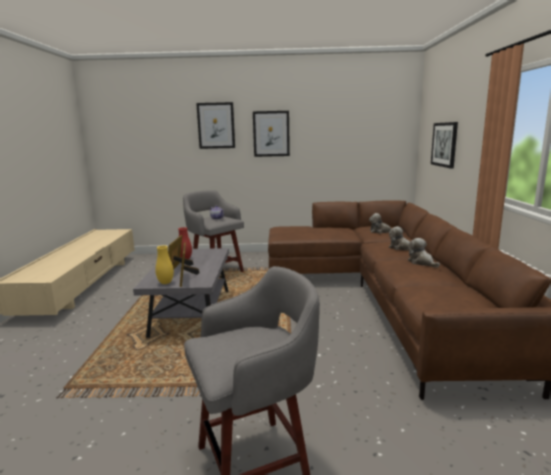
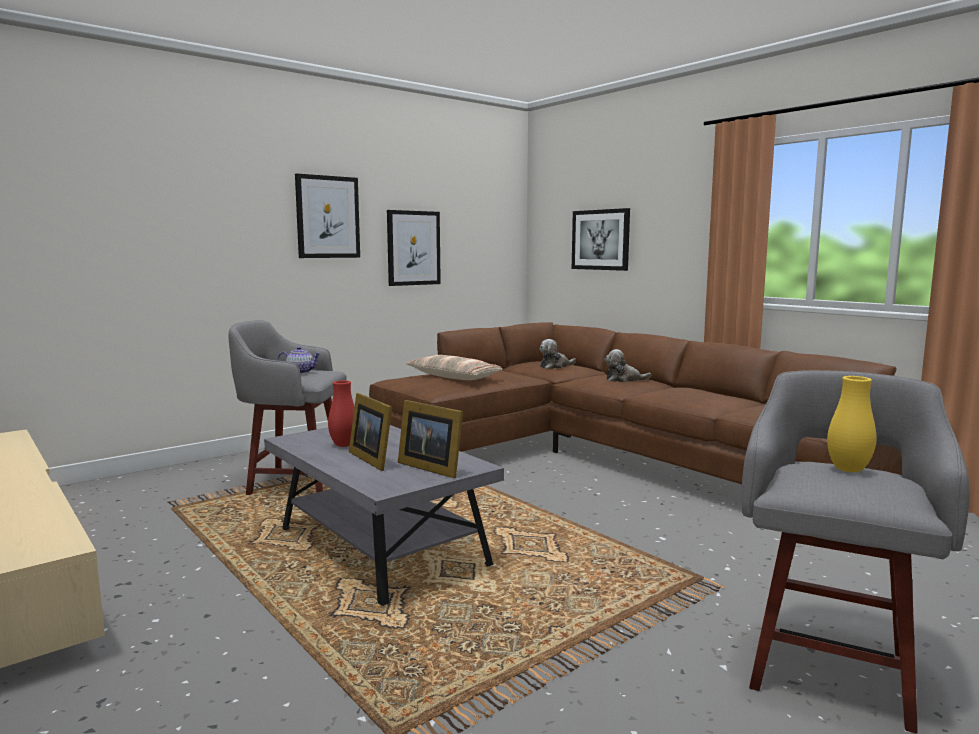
camera: 40 degrees left, 5 degrees down
yellow vase [155,245,174,284] -> yellow vase moved to [827,376,876,472]
picture [196,102,235,149] -> picture moved to [387,210,441,286]
plush toy [408,238,440,267] -> none
none -> pillow [406,355,502,380]

